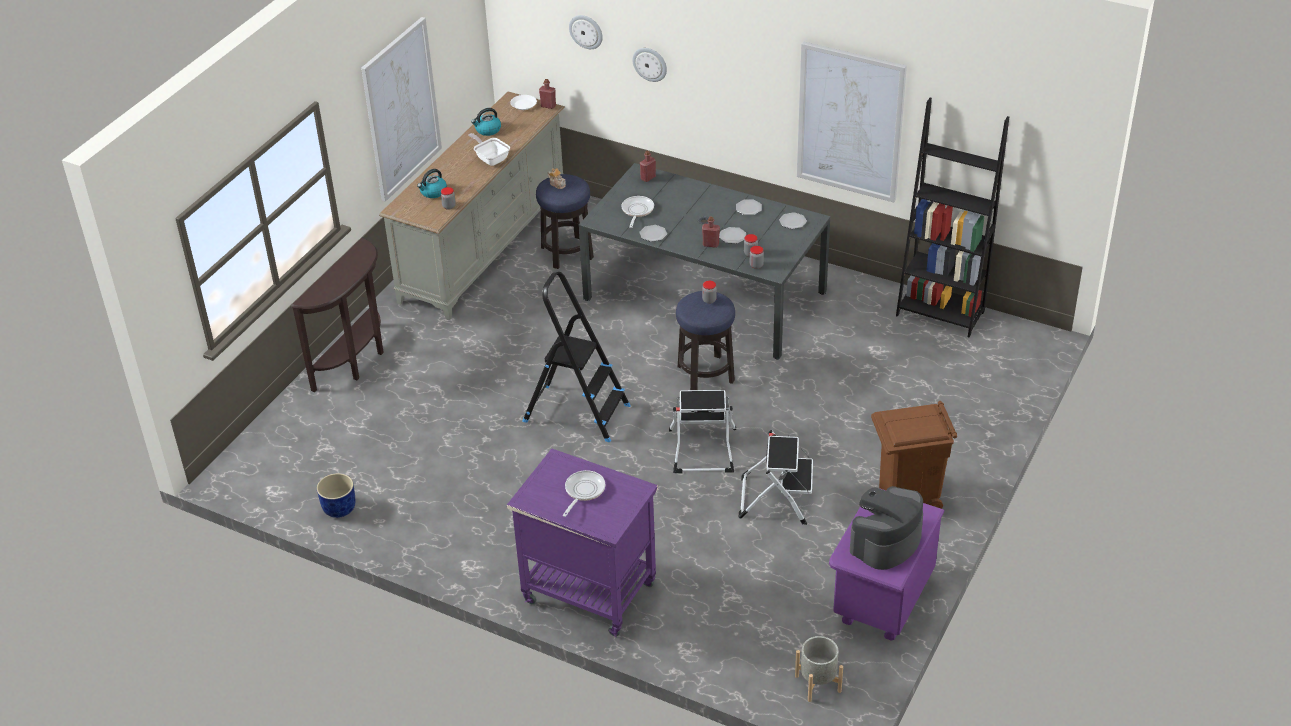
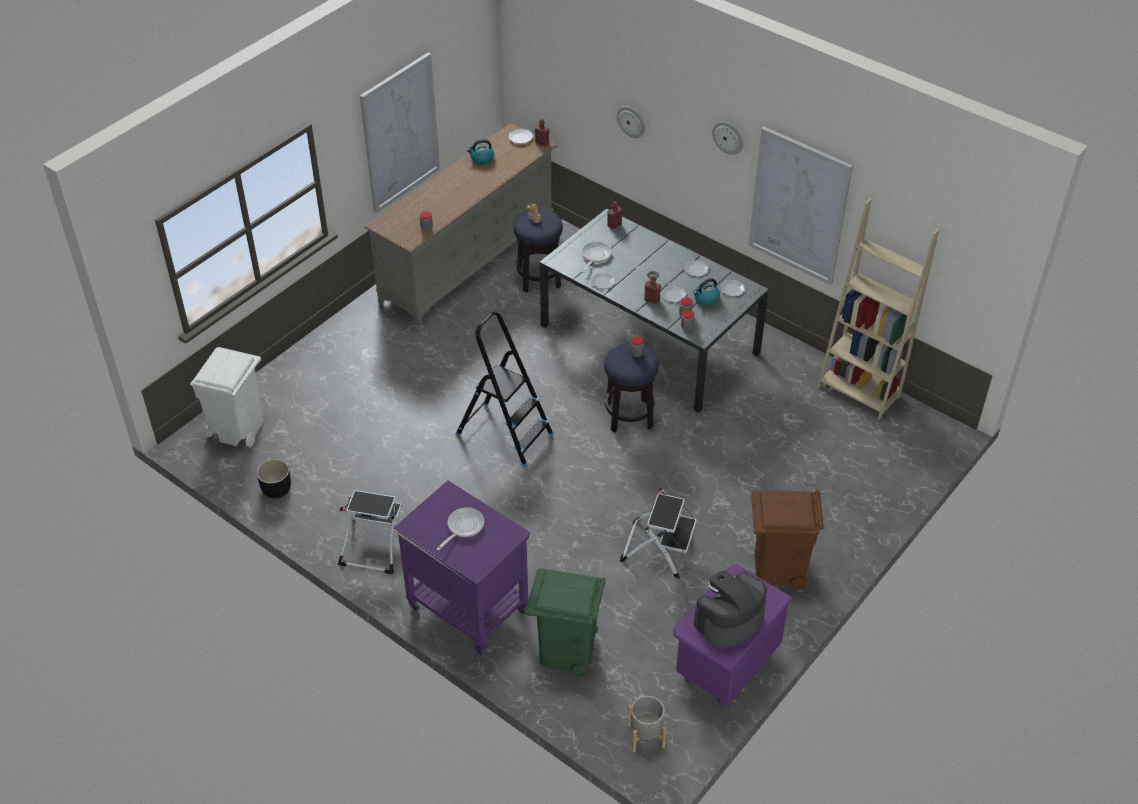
camera: 10 degrees right, 5 degrees up
brown console table [291,238,384,392] -> none
blue planter [317,473,355,518] -> black planter [256,459,291,498]
kettle [417,169,447,198] -> kettle moved to [693,278,720,305]
frying pan [468,133,510,166] -> none
wall clock [569,15,603,49] -> wall clock moved to [712,121,743,155]
step ladder [669,390,736,473] -> step ladder moved to [338,490,402,574]
black bookcase [896,98,1009,337] -> beige bookcase [817,199,939,420]
none -> white trash can [190,347,264,447]
none -> green trash can [525,568,606,677]

